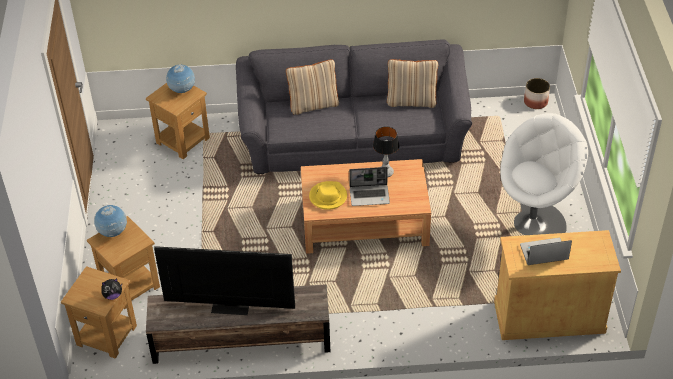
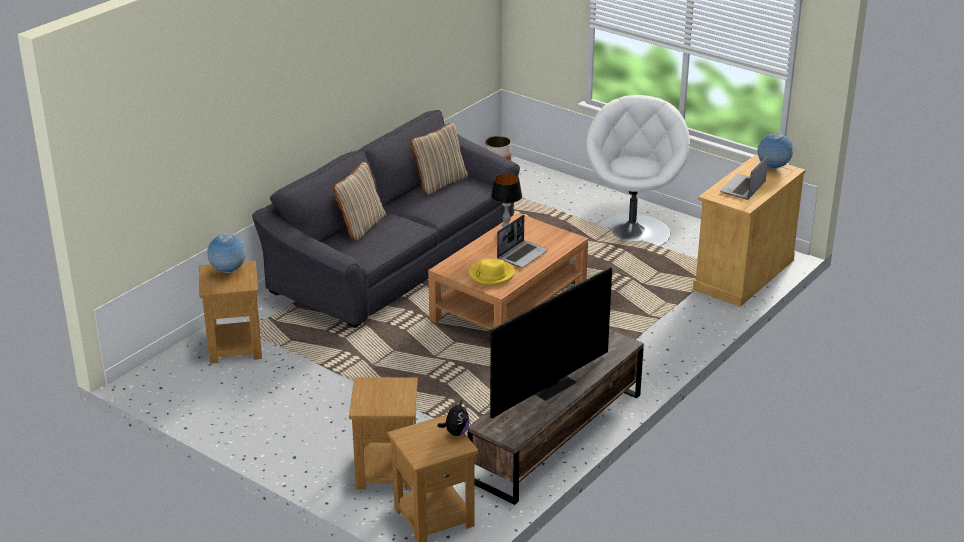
camera: 50 degrees left, 15 degrees down
globe [94,205,127,237] -> globe moved to [757,132,793,169]

